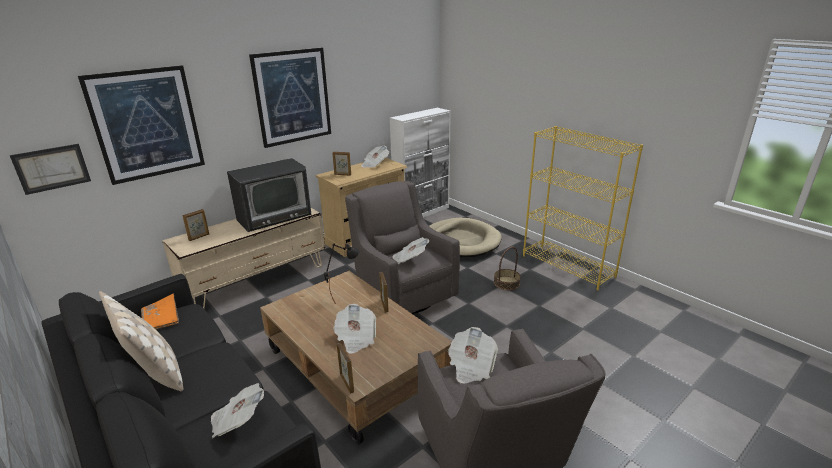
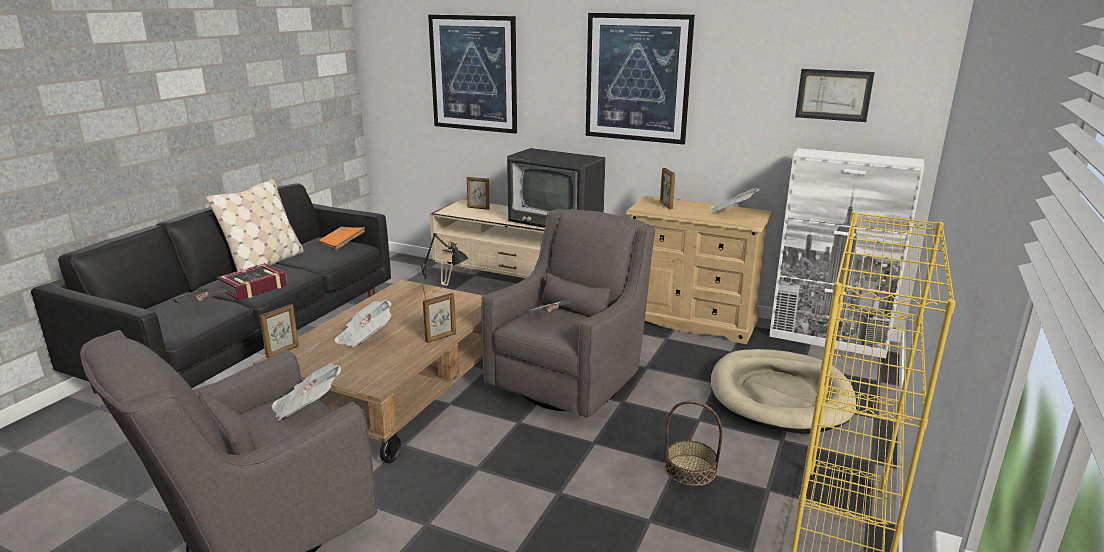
camera: 65 degrees right, 5 degrees down
picture [10,144,91,195] -> picture moved to [795,69,875,122]
none -> book [216,263,287,300]

